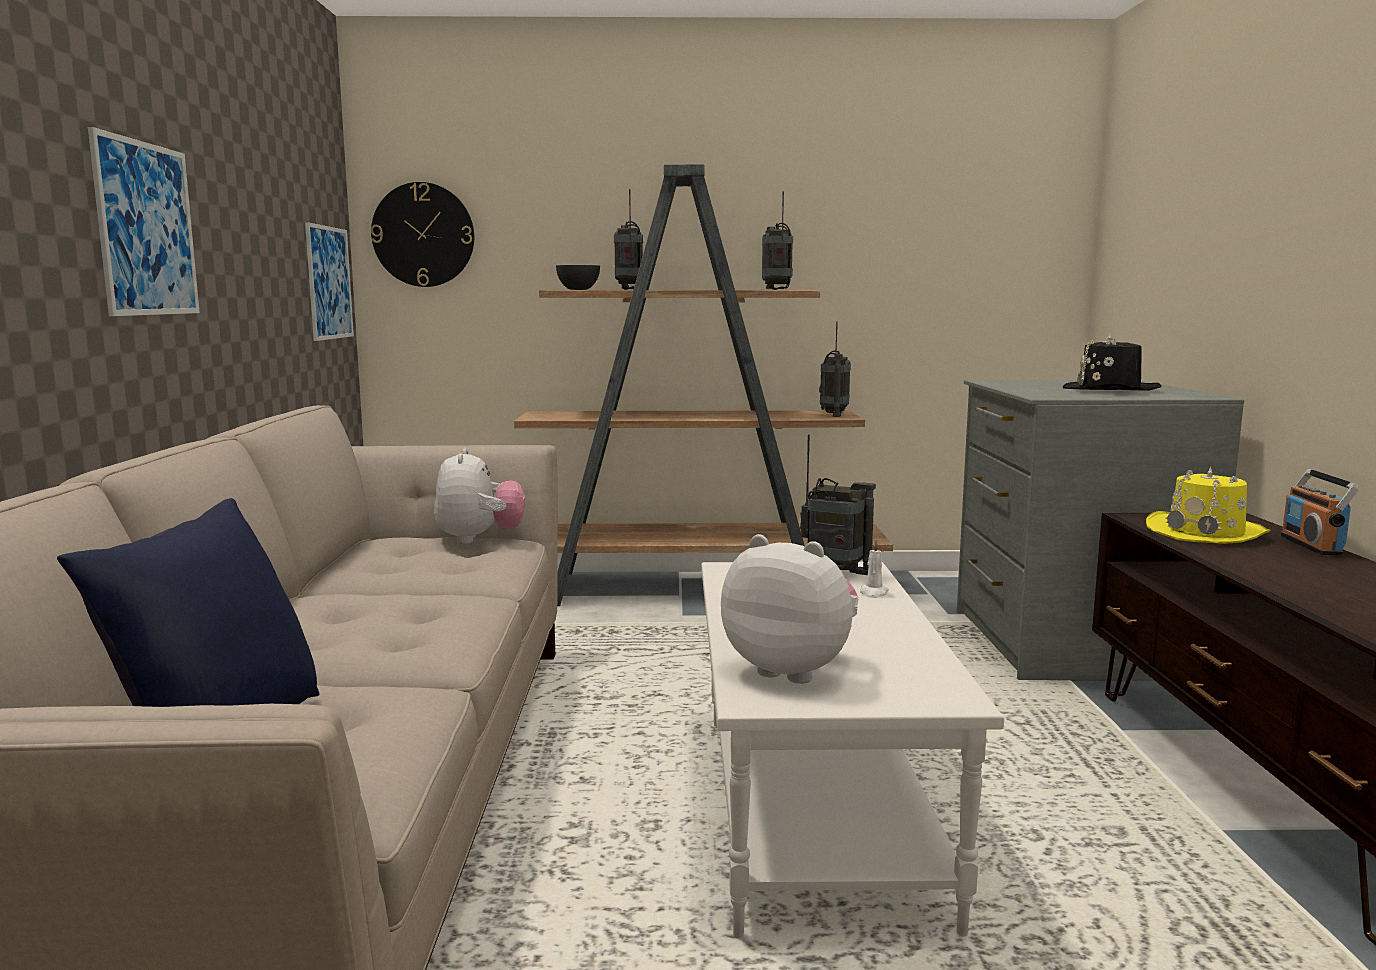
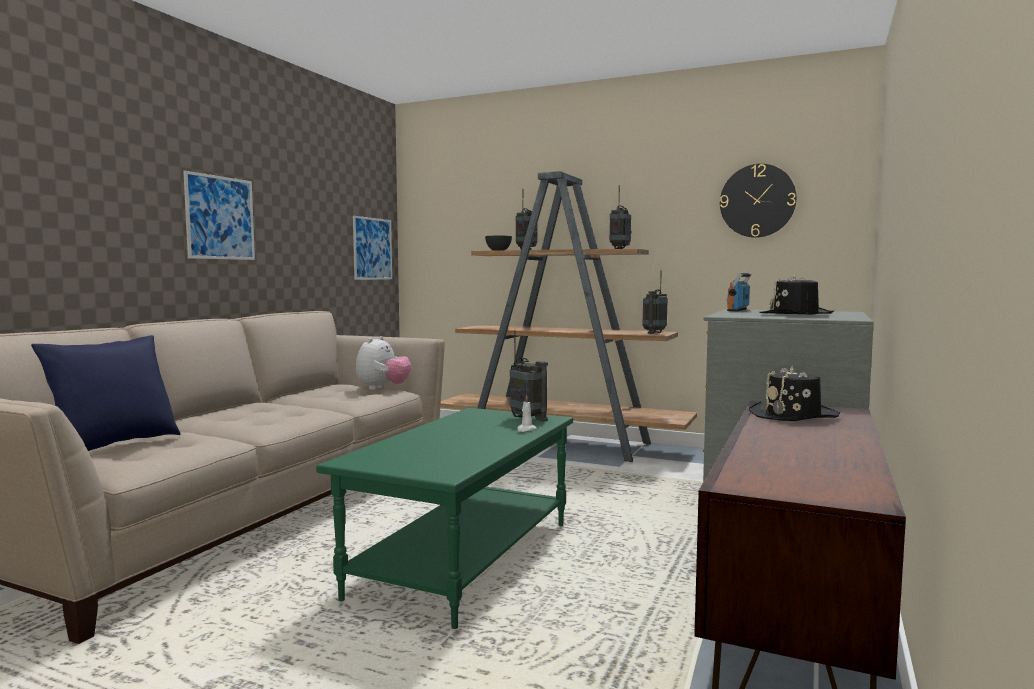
camera: 25 degrees right, 5 degrees down
wall clock [371,182,474,287] -> wall clock moved to [720,164,797,238]
white coffee table [701,562,1004,939] -> green coffee table [316,408,573,629]
plush toy [721,534,859,684] -> none
yellow hat [1146,467,1270,544] -> black hat [749,366,840,421]
radio [1281,469,1360,555] -> radio moved to [727,273,751,311]

